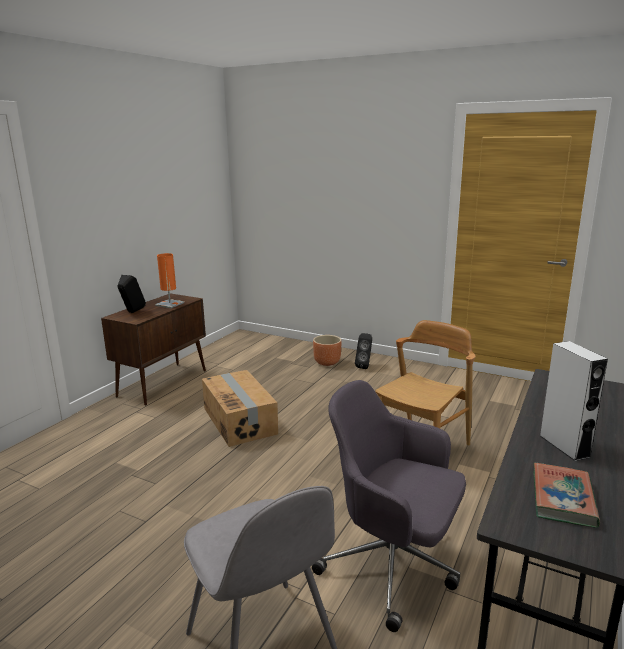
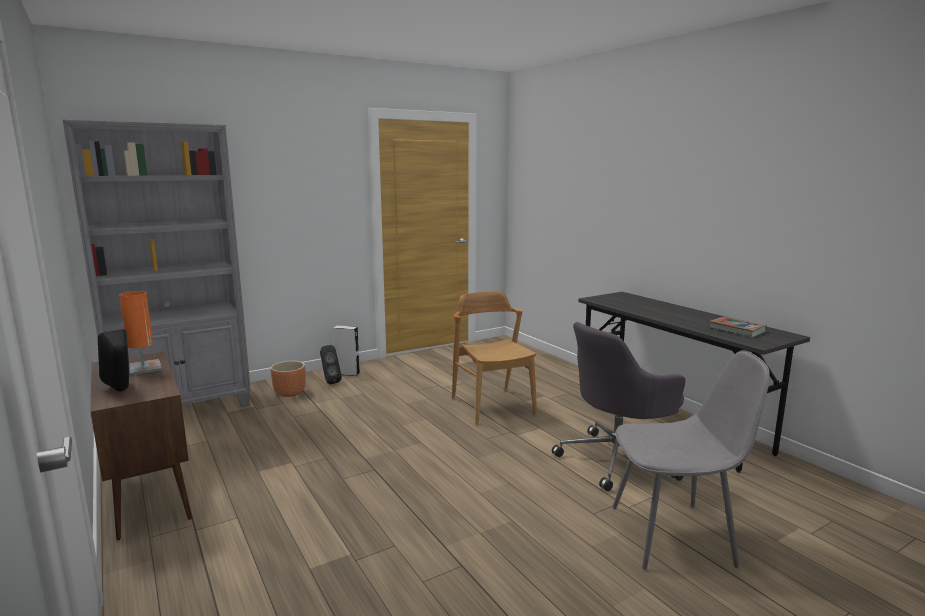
camera: 60 degrees left, 5 degrees down
cardboard box [202,370,278,447] -> none
grey speaker [540,341,608,461] -> grey speaker moved to [333,325,360,376]
none -> grey bookcase [63,120,251,407]

